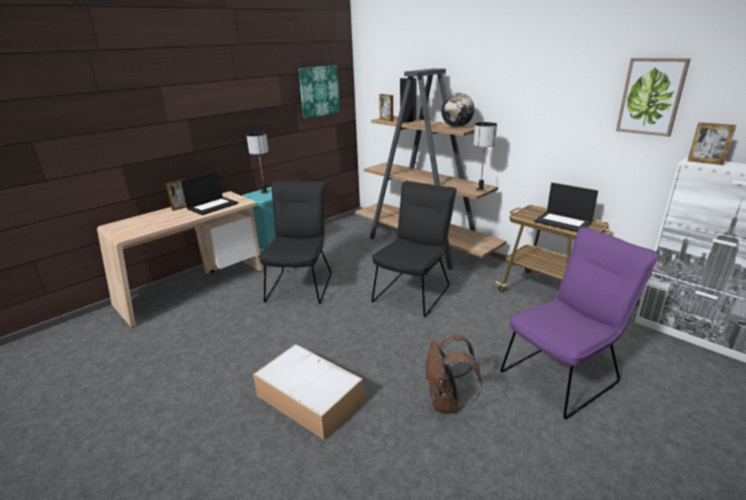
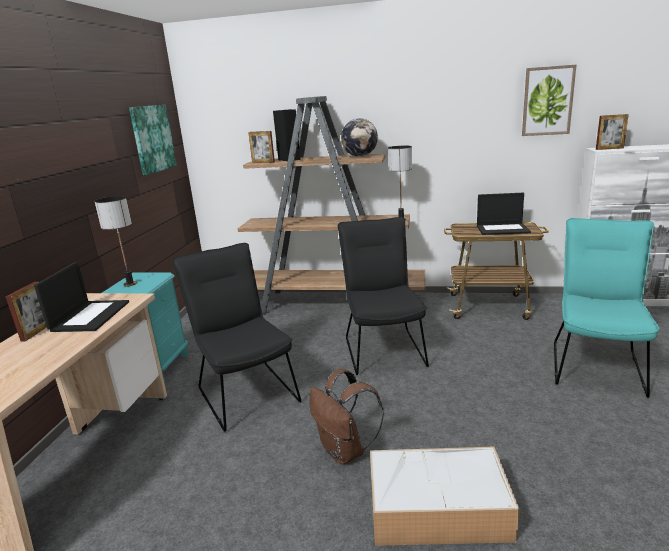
camera: 35 degrees left, 5 degrees down
brown backpack [425,335,482,412] -> brown backpack moved to [310,369,384,464]
purple chair [500,227,659,419] -> turquoise chair [554,218,660,398]

